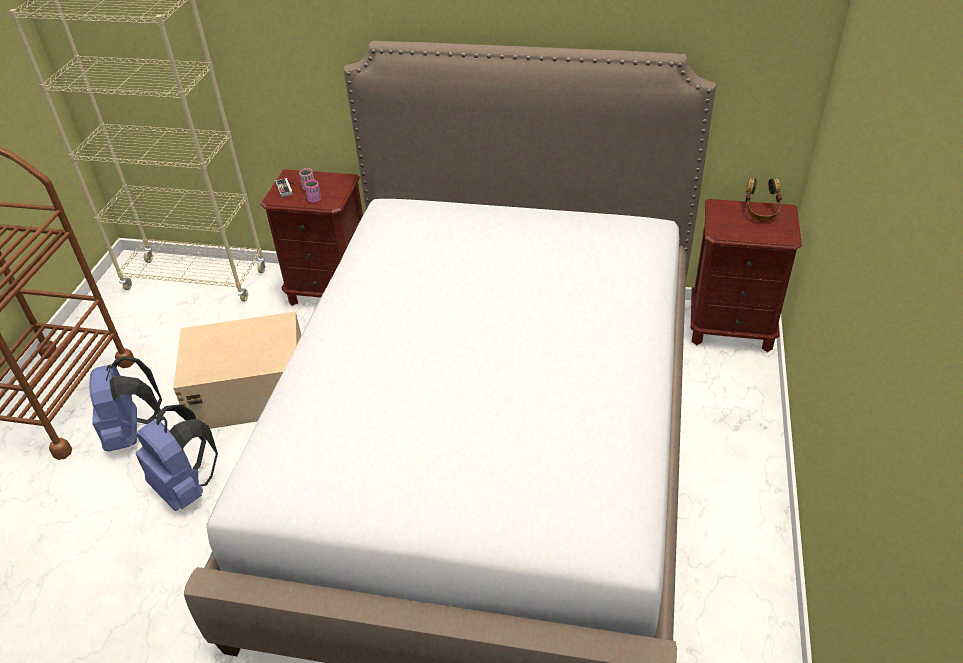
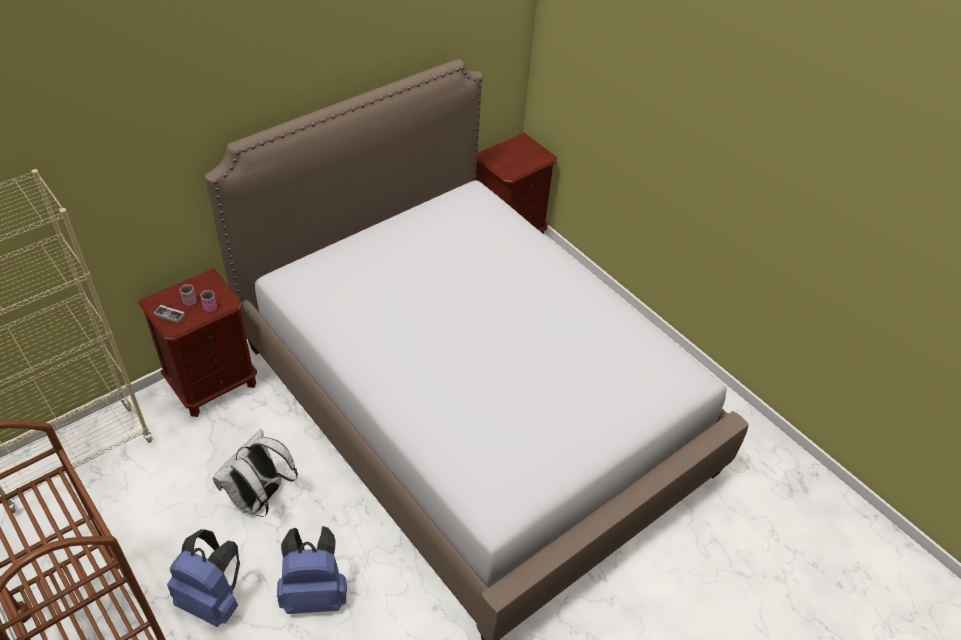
camera: 55 degrees left, 5 degrees up
beige storage box [173,312,301,429] -> white backpack [213,429,298,517]
headphones [745,178,782,221] -> none

